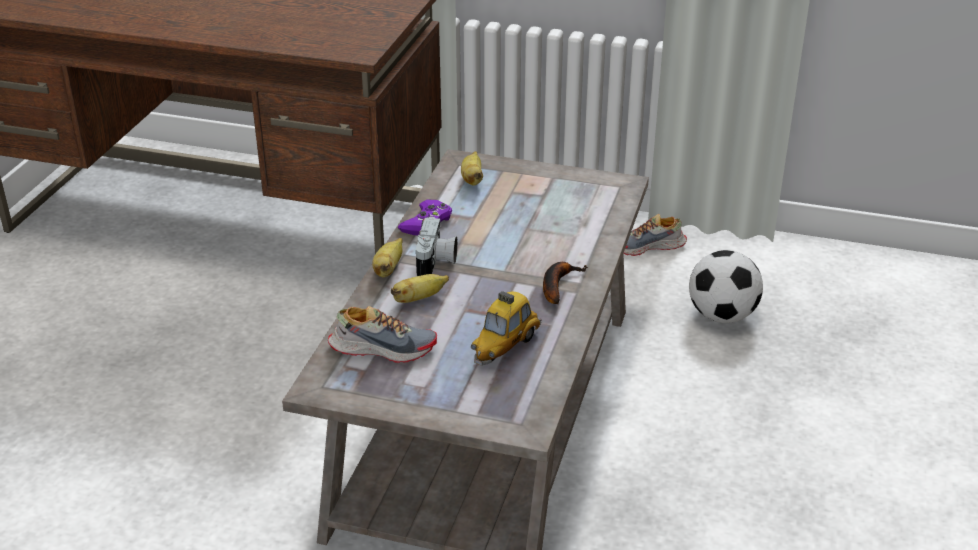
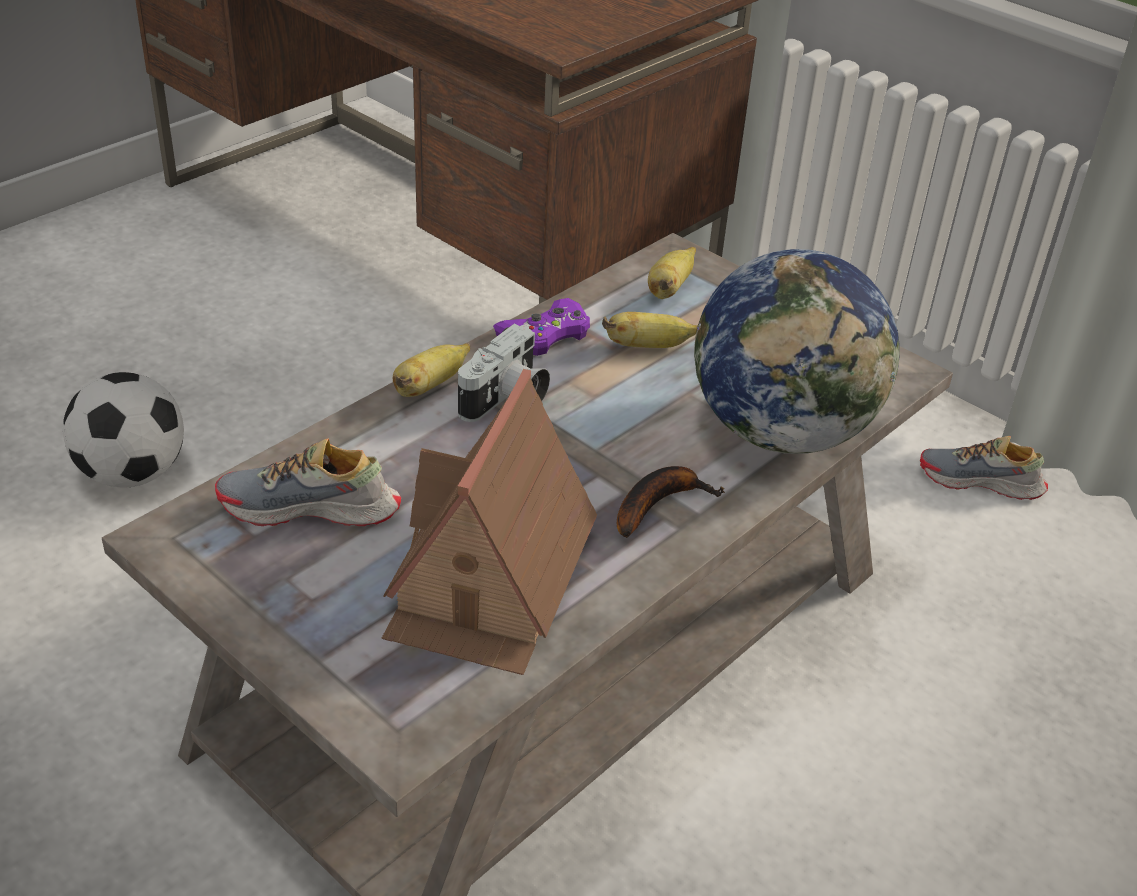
camera: 25 degrees right, 5 degrees up
shoe [328,306,437,363] -> shoe turned 150 degrees clockwise [215,438,401,526]
banana [391,274,449,303] -> banana moved to [602,312,698,348]
toy car [471,291,542,366] -> toy house [381,369,597,675]
football [689,250,763,323] -> football moved to [63,372,184,487]
none -> globe [694,249,900,454]

